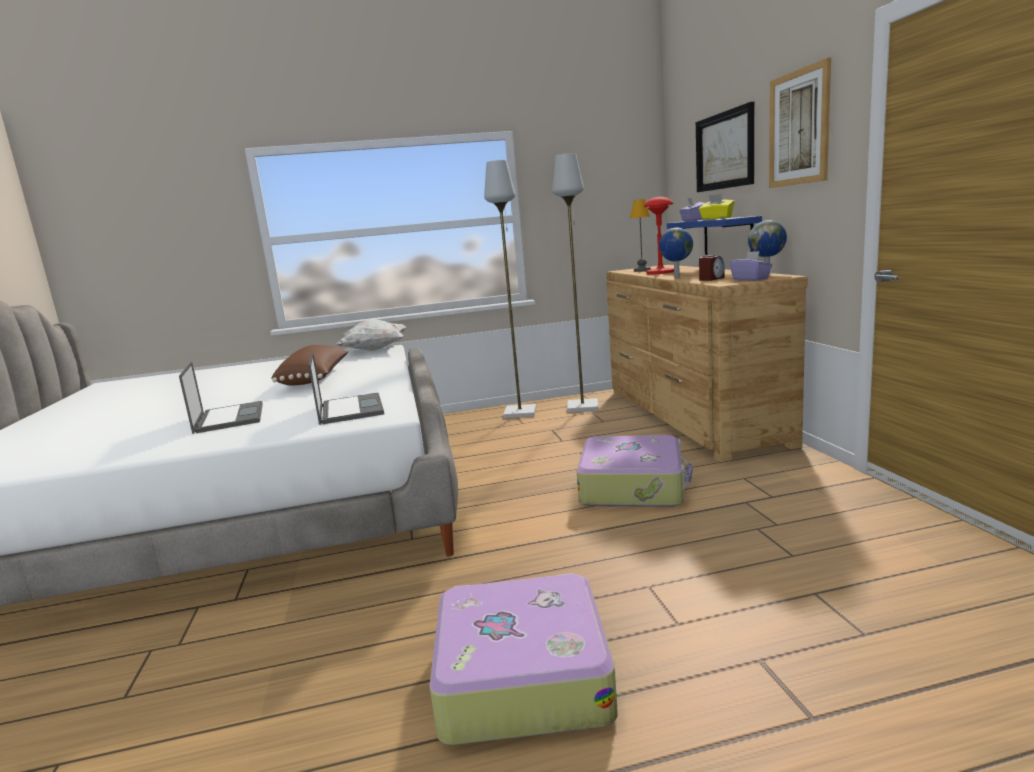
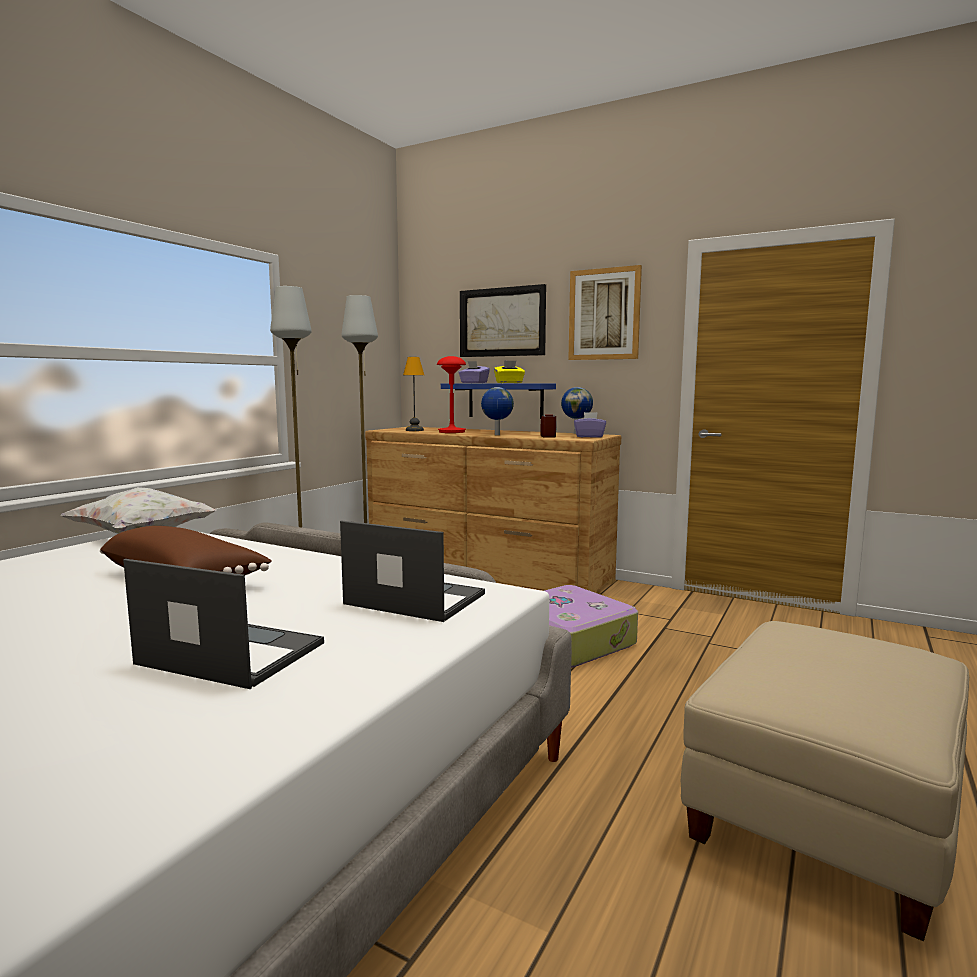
camera: 50 degrees left, 5 degrees down
suitcase [430,573,618,745] -> beige ottoman [681,621,969,941]

